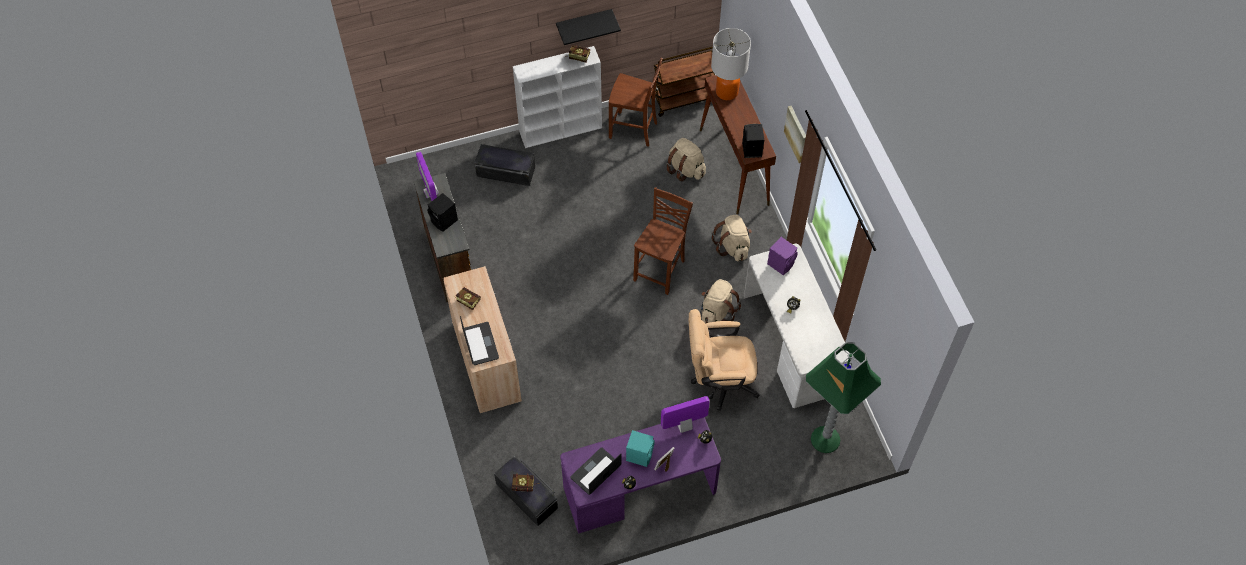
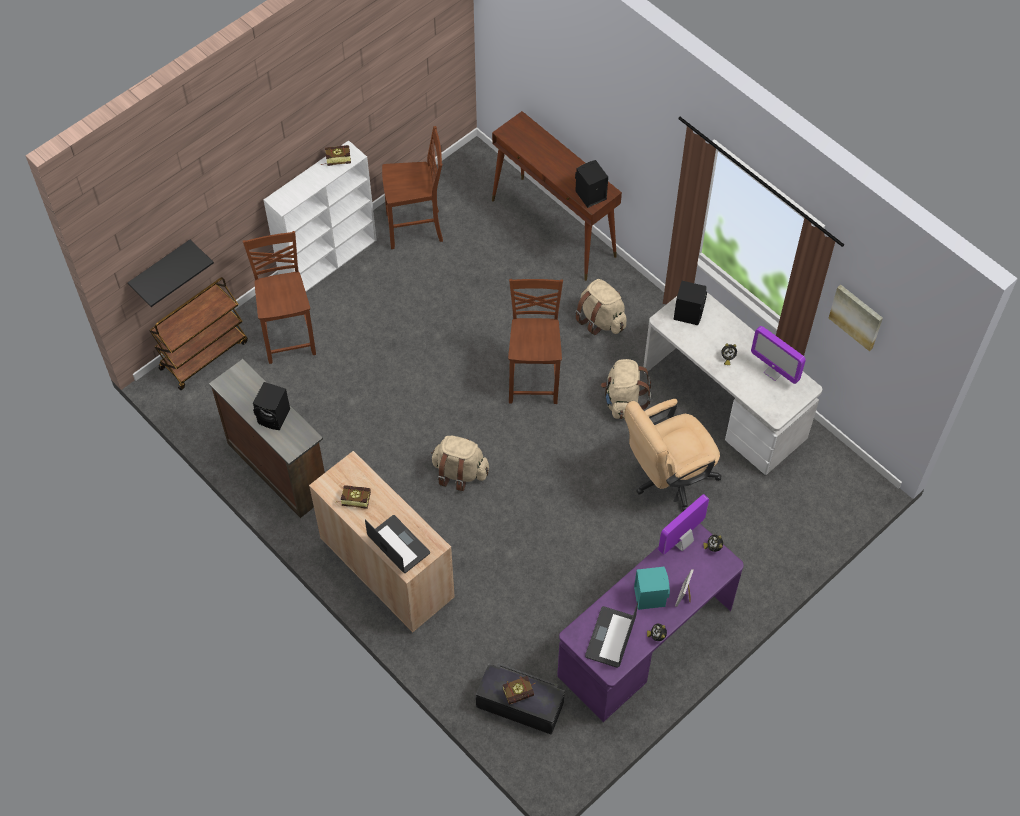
camera: 25 degrees left, 0 degrees up
monitor [416,151,439,201] -> monitor moved to [751,326,806,384]
black storage box [475,144,535,186] -> brown chair [243,231,316,364]
black shelf [556,9,621,45] -> black shelf moved to [128,240,214,307]
brown cart [651,47,715,117] -> brown cart moved to [149,277,248,390]
beige backpack [666,138,706,182] -> beige backpack moved to [431,436,489,491]
table lamp [711,28,751,100] -> none
purple speaker [767,237,798,275] -> black speaker [673,281,707,325]
picture [784,106,806,163] -> picture moved to [829,285,883,351]
green floor lamp [806,342,881,453] -> none

